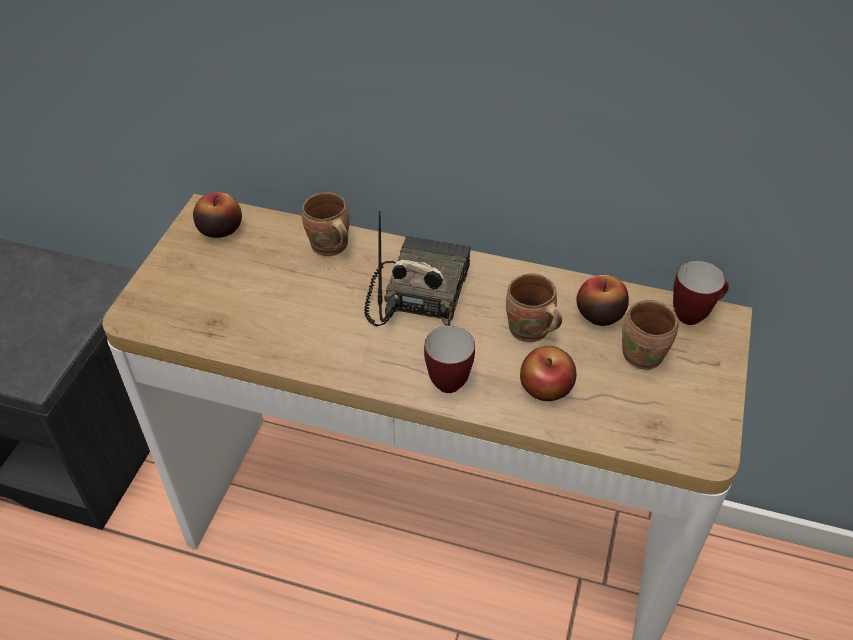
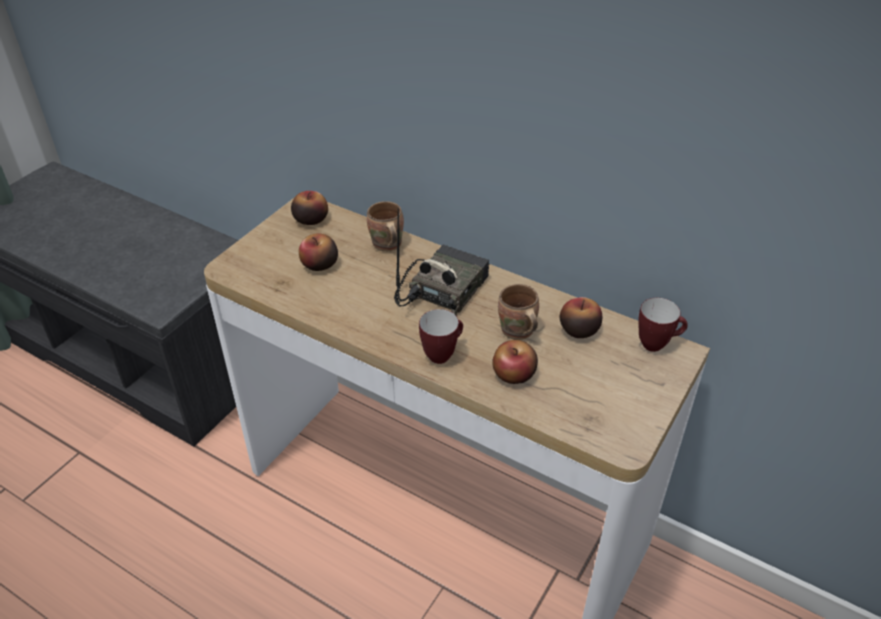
camera: 15 degrees right, 5 degrees down
brown mug [622,300,678,370] -> none
none -> apple [299,234,338,271]

